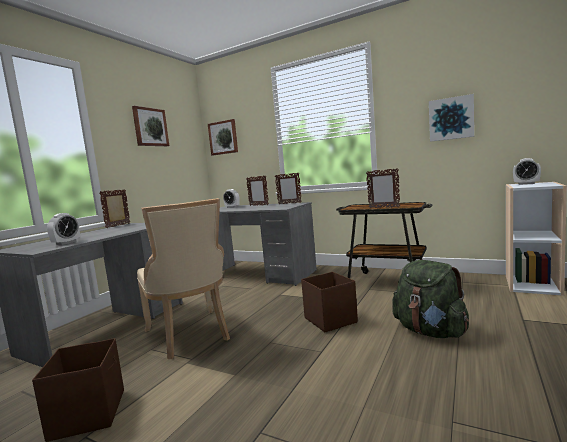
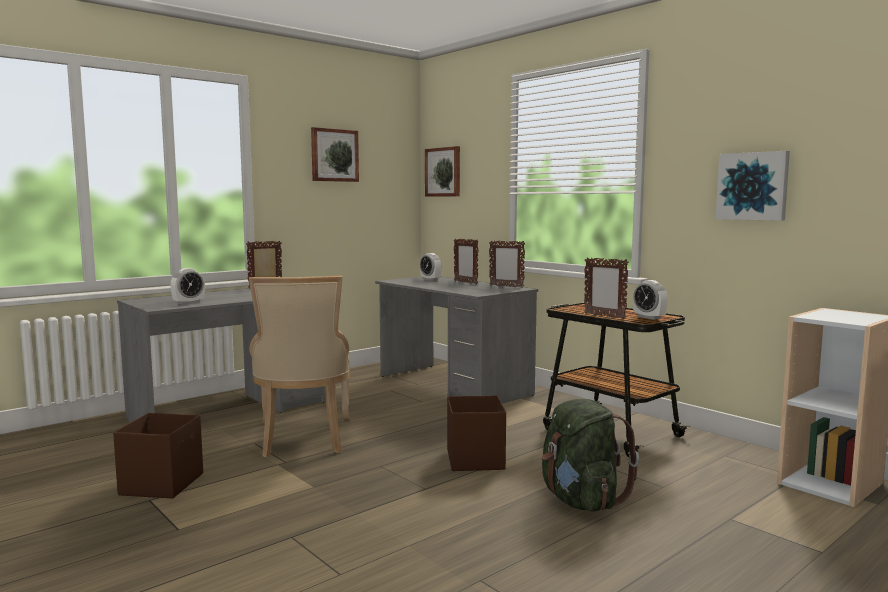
camera: 20 degrees right, 0 degrees up
alarm clock [513,158,541,185] -> alarm clock moved to [633,280,668,320]

